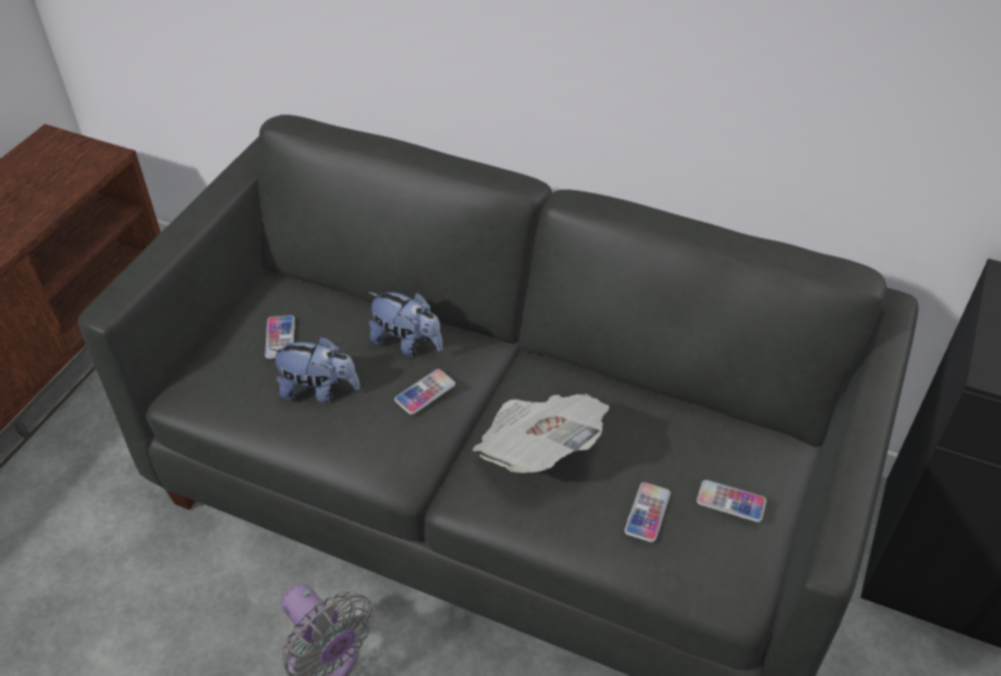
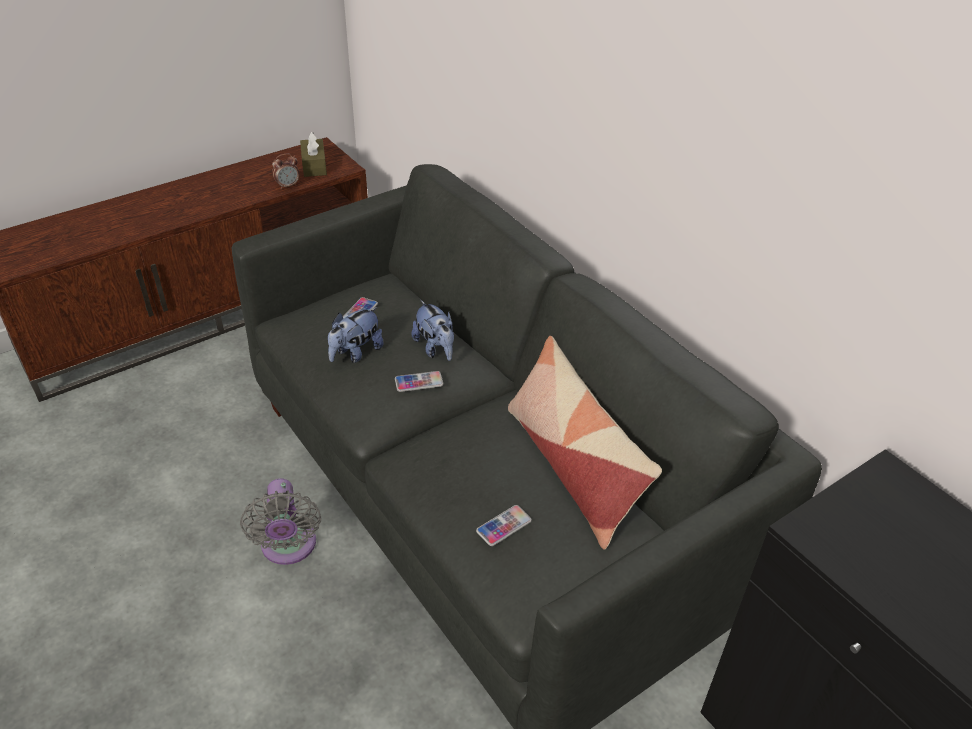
camera: 30 degrees right, 5 degrees down
plush toy [269,336,360,404] -> plush toy turned 90 degrees clockwise [328,307,384,363]
newspaper [472,394,610,473] -> none
phone [697,480,767,522] -> none
none -> alarm clock [272,154,299,189]
none -> brown tissue box [300,132,327,177]
none -> pillow [508,336,662,550]

